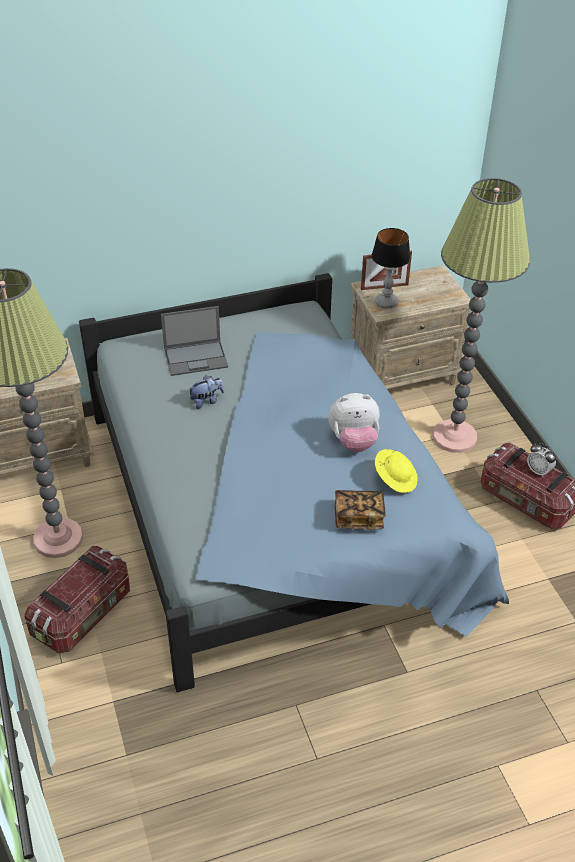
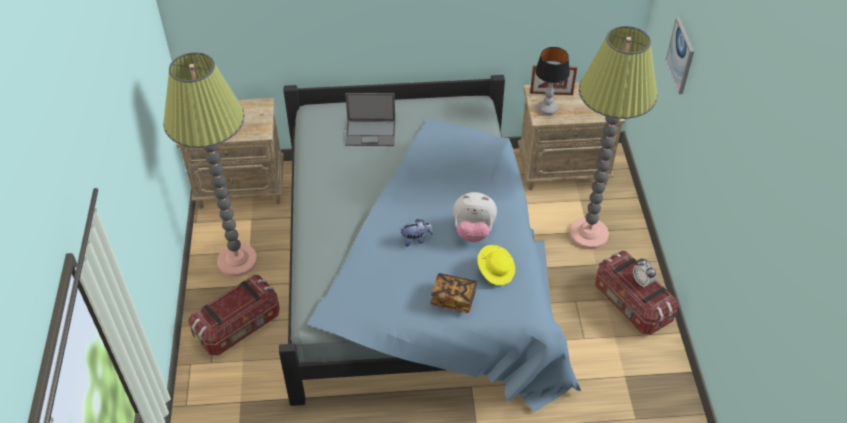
camera: 15 degrees right, 5 degrees up
plush toy [189,375,224,409] -> plush toy moved to [400,219,433,247]
none -> picture [666,17,694,94]

